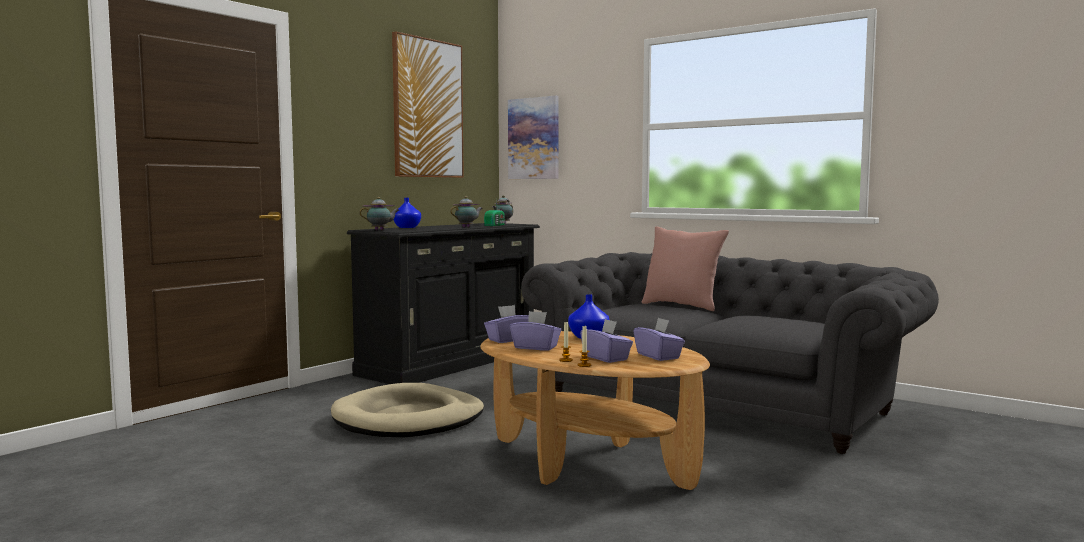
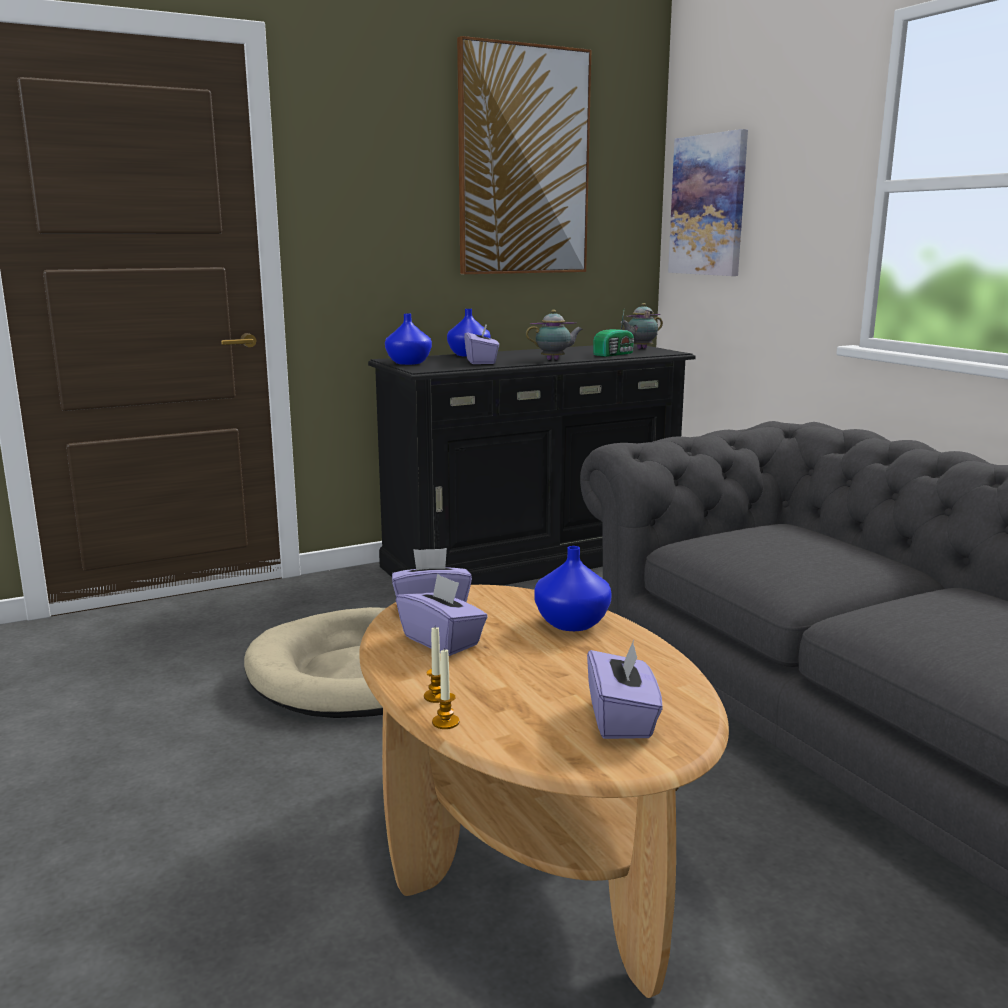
camera: 25 degrees right, 10 degrees up
teapot [359,197,399,230] -> blue vase [385,314,432,365]
purple tissue box [580,319,633,363] -> purple tissue box moved to [464,324,499,364]
pink pillow [642,226,729,311] -> none

